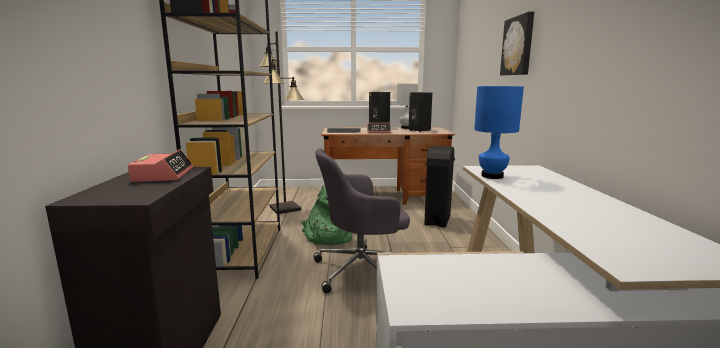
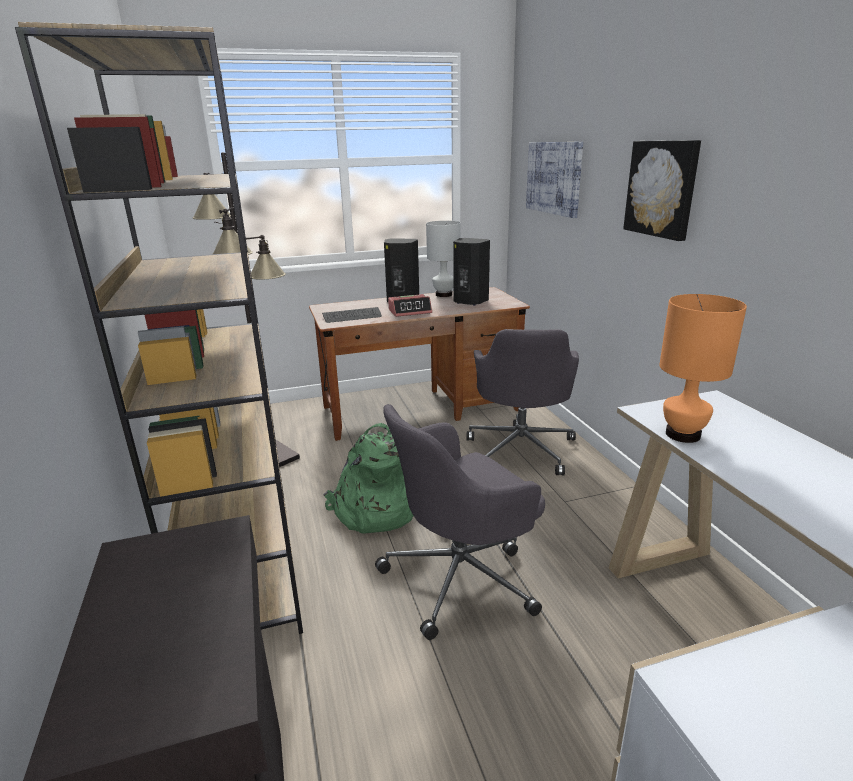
camera: 15 degrees left, 10 degrees up
alarm clock [128,149,193,182] -> none
black trash can [424,146,455,227] -> grey office chair [467,329,579,475]
blue table lamp [474,86,524,179] -> orange table lamp [659,294,747,443]
none -> picture [526,142,583,218]

